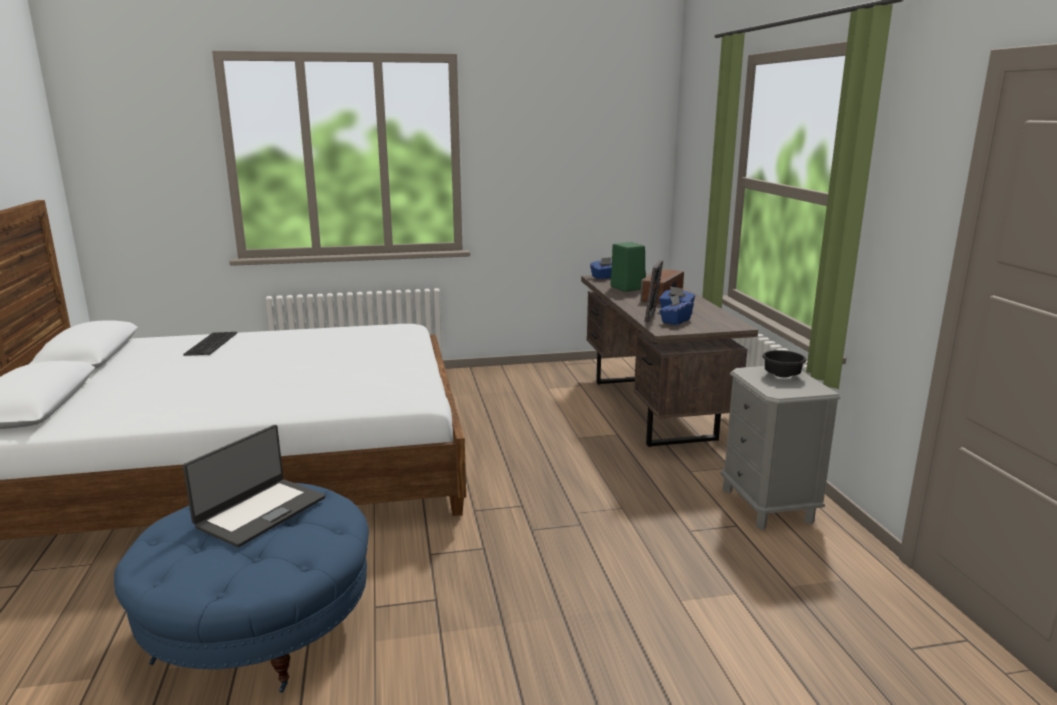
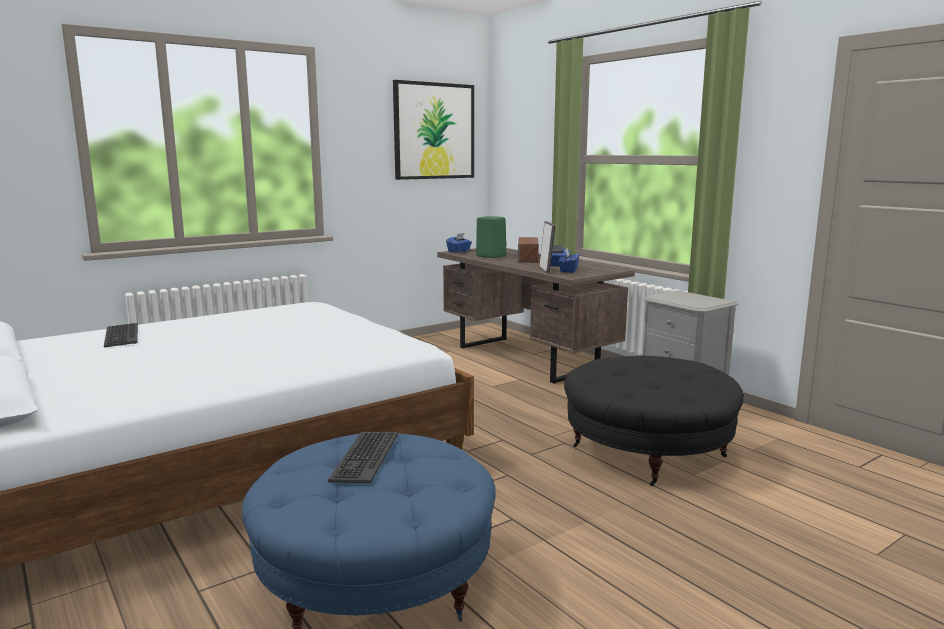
camera: 25 degrees left, 5 degrees down
laptop [183,425,325,547] -> keyboard [328,432,398,483]
black bowl [762,350,806,378] -> none
none -> picture [393,80,474,180]
none -> black ottoman [564,356,744,486]

